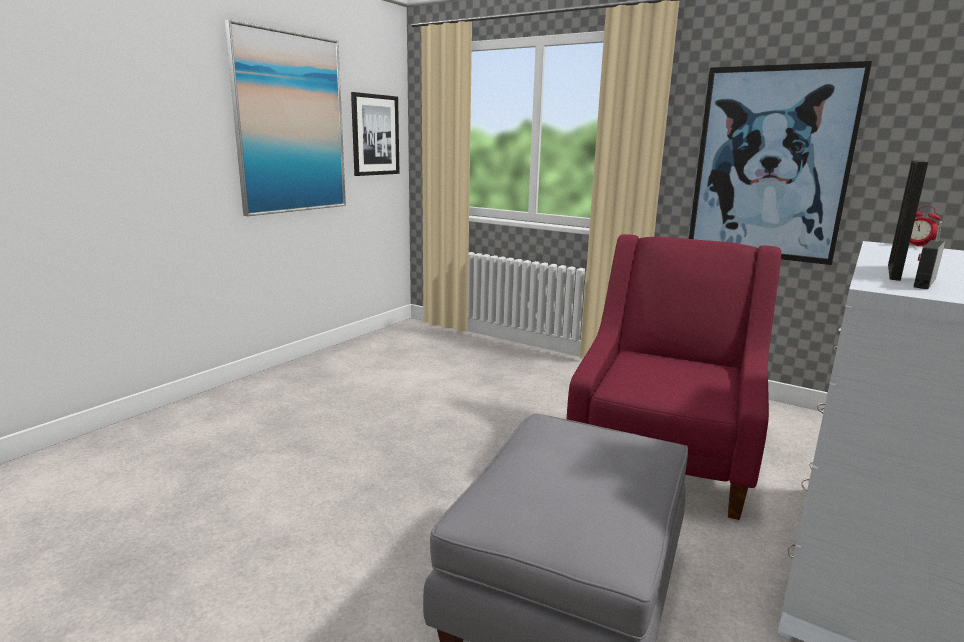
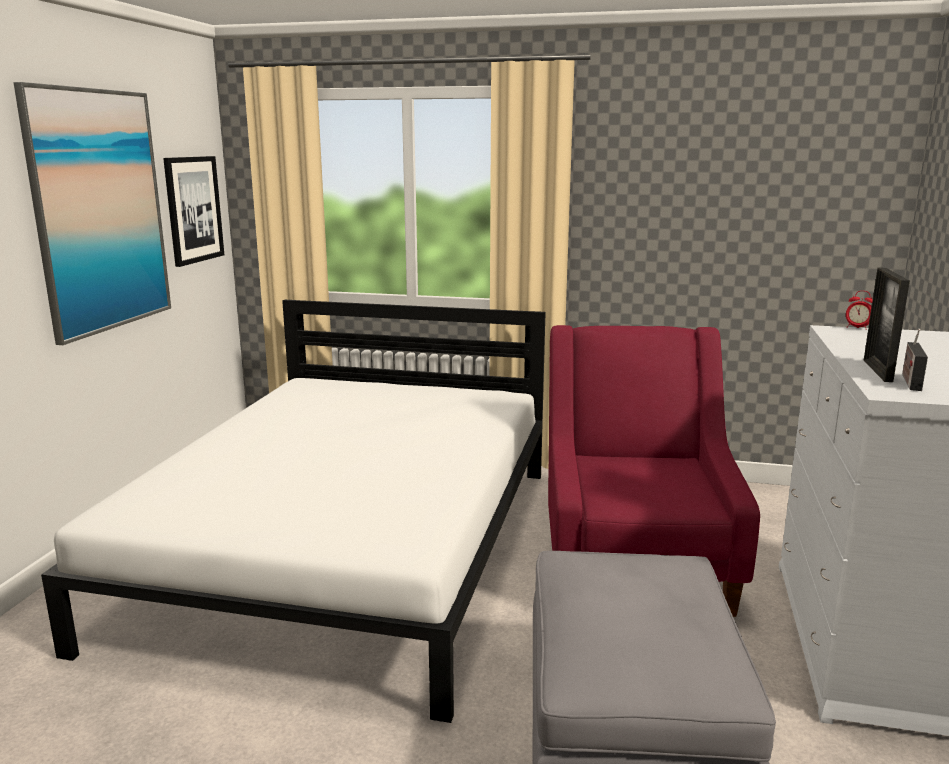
camera: 20 degrees left, 0 degrees up
picture [689,61,872,265] -> none
none -> white bed [41,300,546,723]

